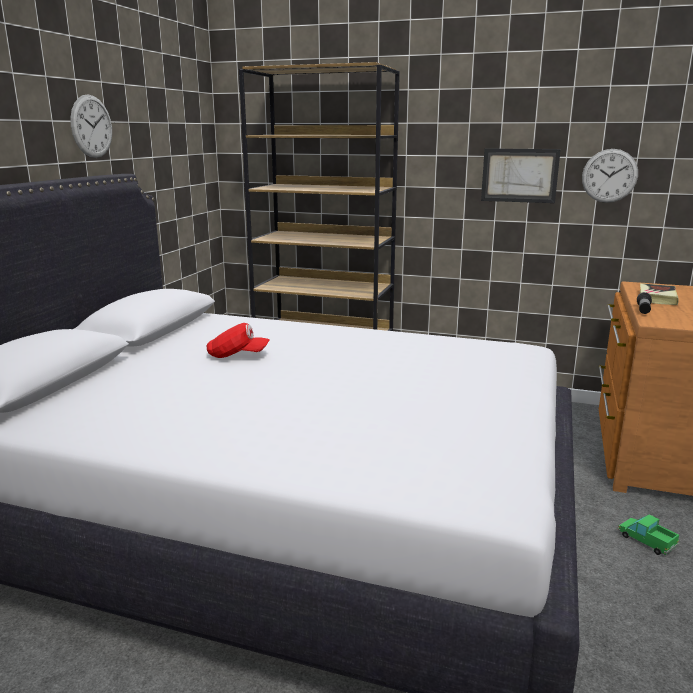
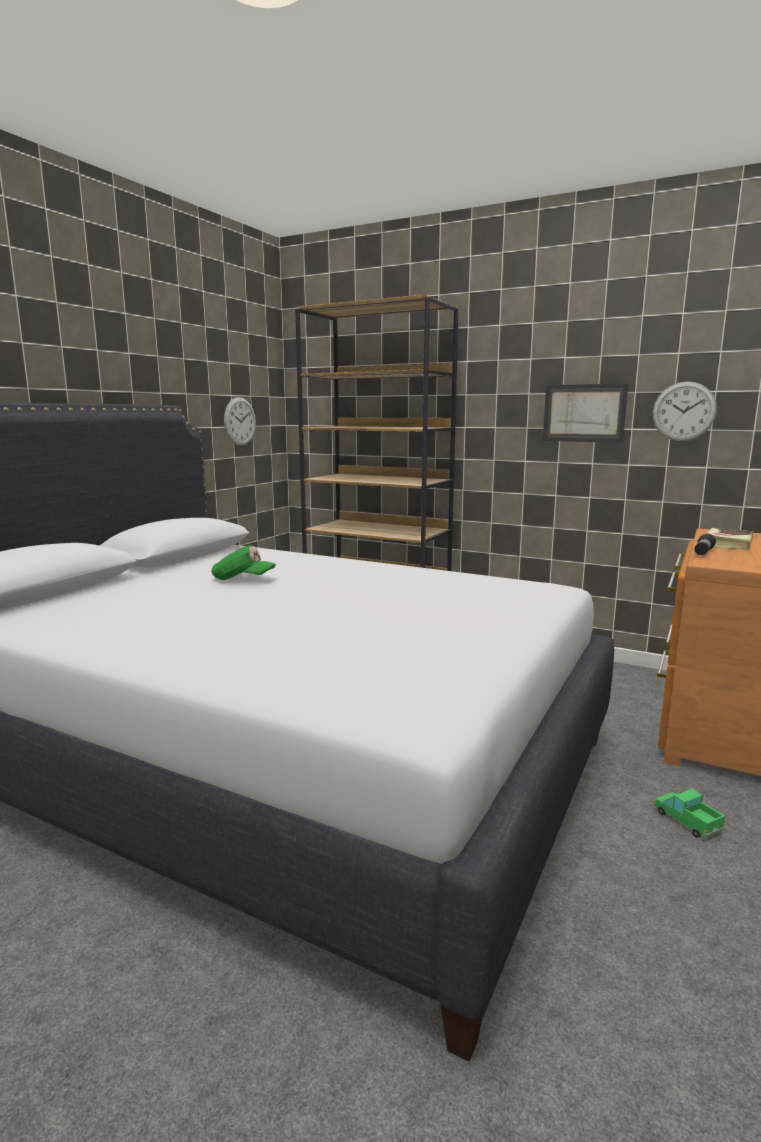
camera: 10 degrees right, 5 degrees down
wall clock [70,94,112,158] -> wall clock moved to [224,397,256,446]
red cap [207,323,270,358] -> green cap [211,545,276,580]

